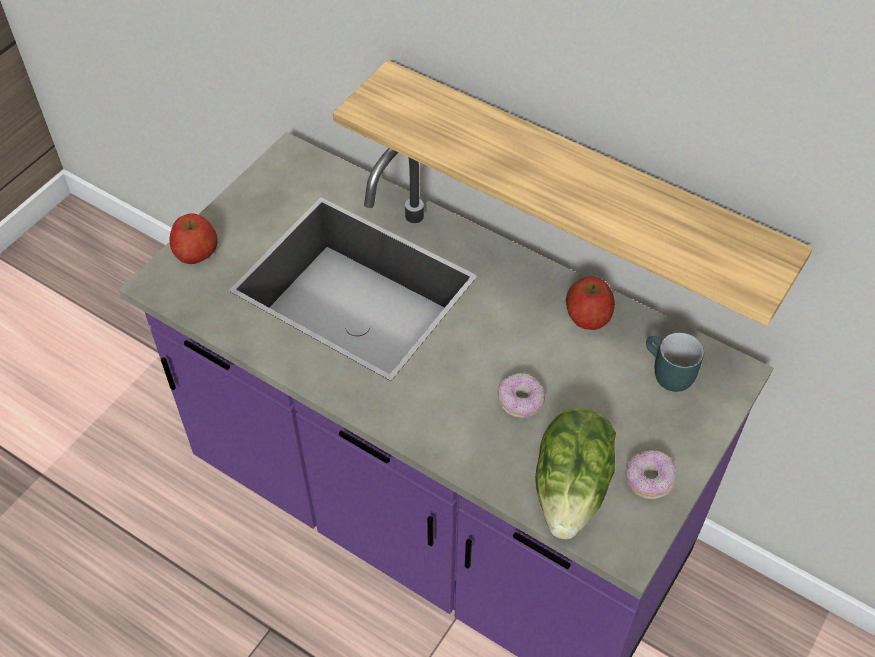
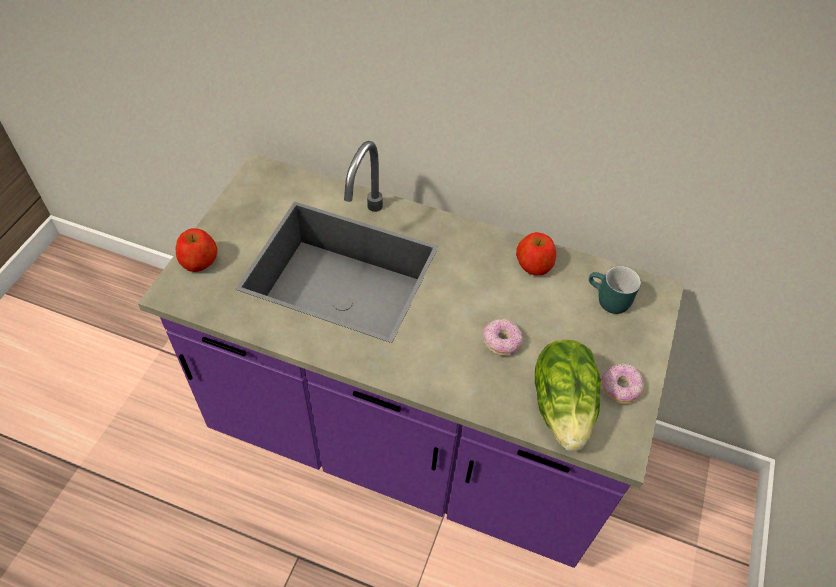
camera: 15 degrees left, 0 degrees up
shelf [333,60,813,326] -> none

